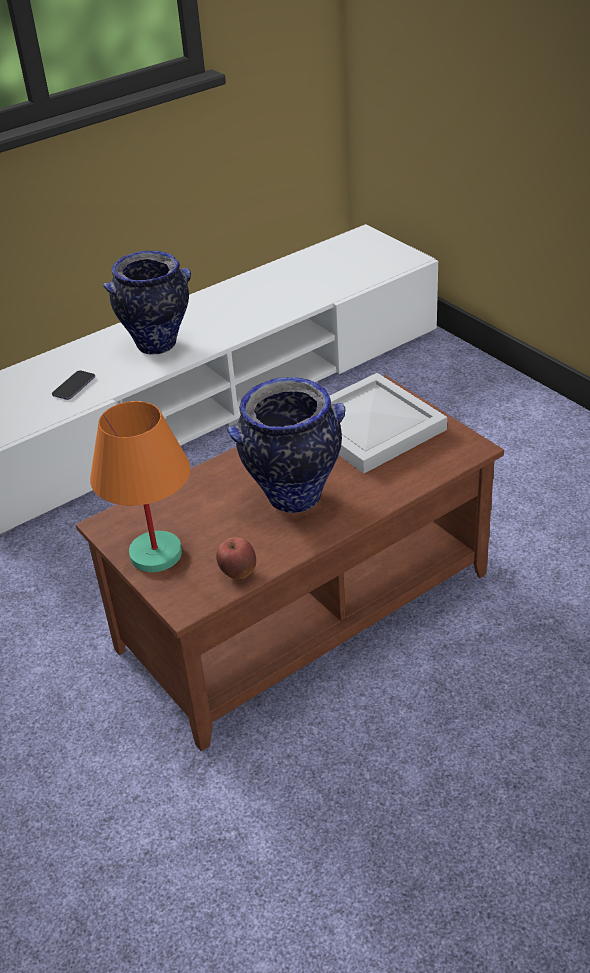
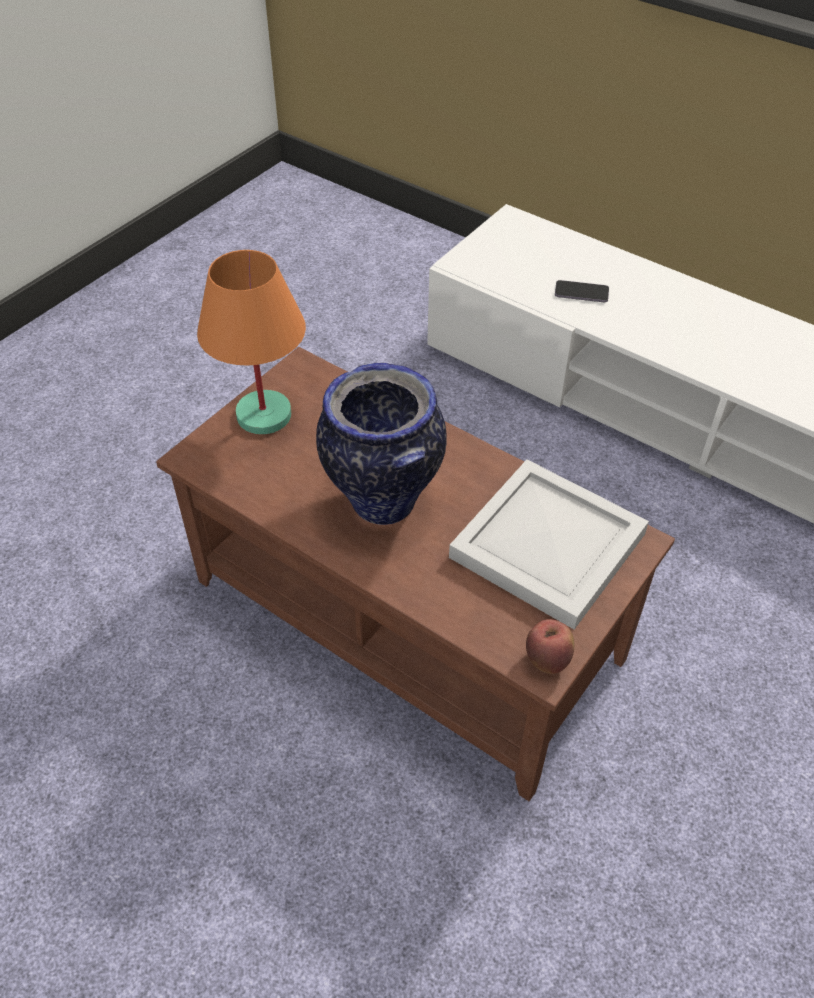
camera: 70 degrees right, 10 degrees up
vase [103,251,191,355] -> none
apple [216,537,256,579] -> apple moved to [526,619,574,674]

